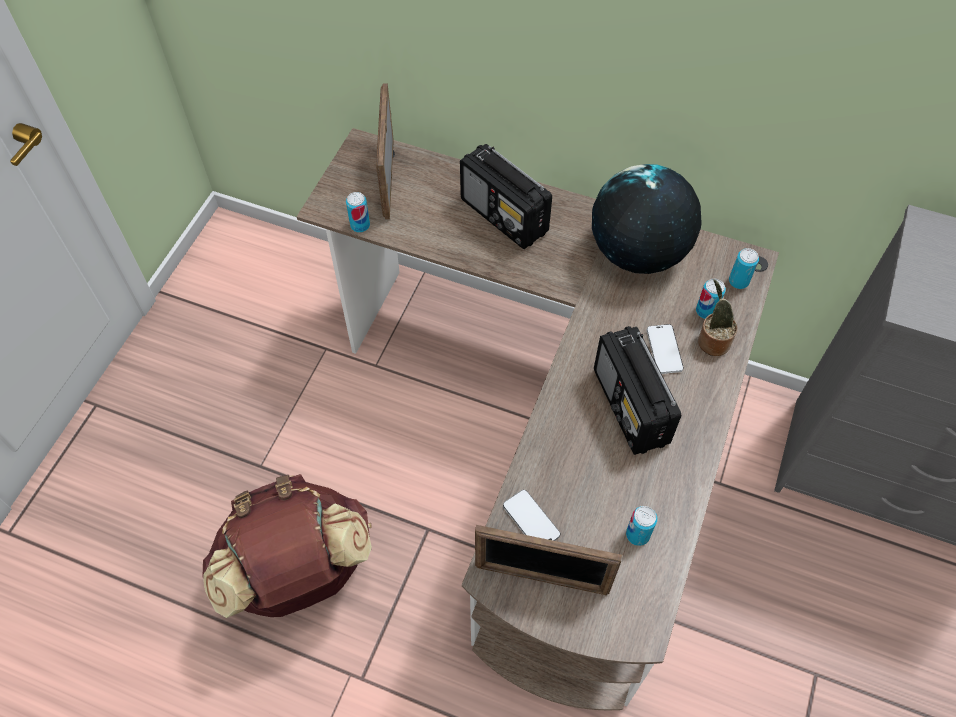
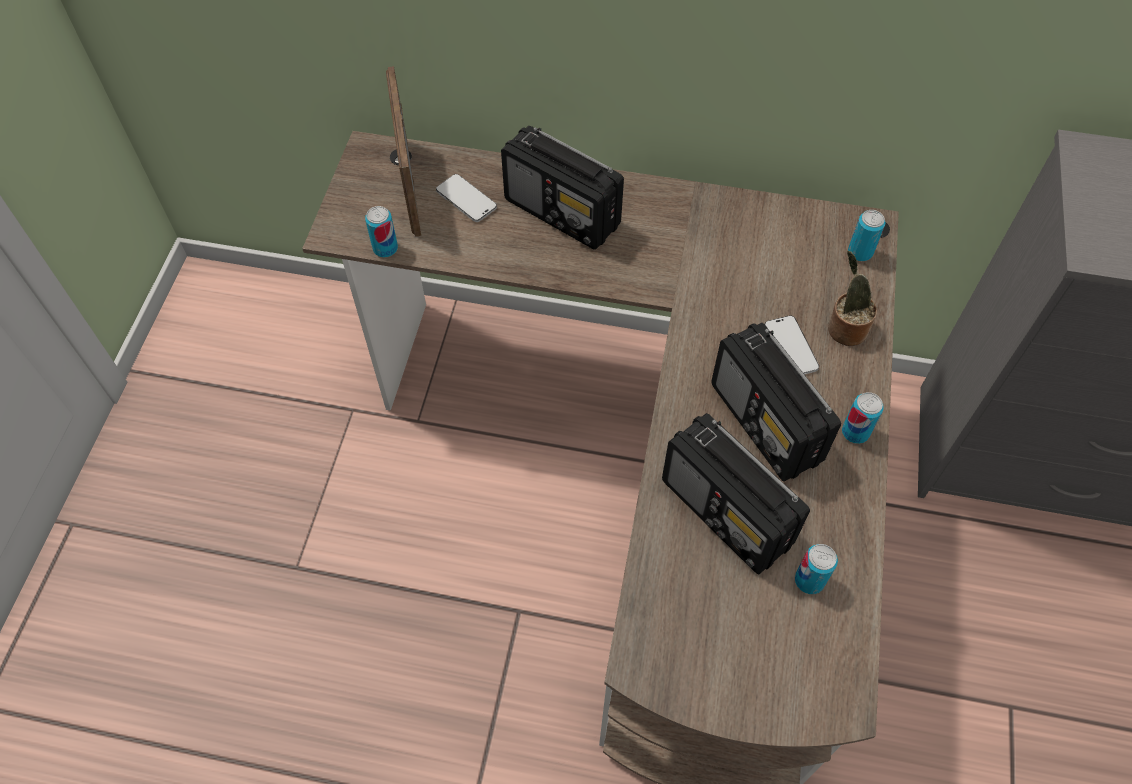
camera: 10 degrees left, 0 degrees up
brown backpack [202,474,372,618] -> none
picture frame [475,525,623,595] -> none
phone [503,490,560,541] -> phone moved to [436,174,497,222]
globe [592,164,702,274] -> none
can [696,279,726,319] -> can moved to [842,392,884,444]
none -> radio [662,413,810,574]

